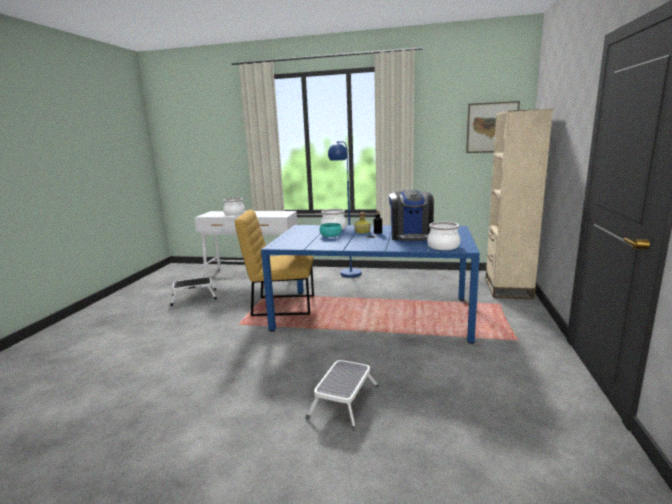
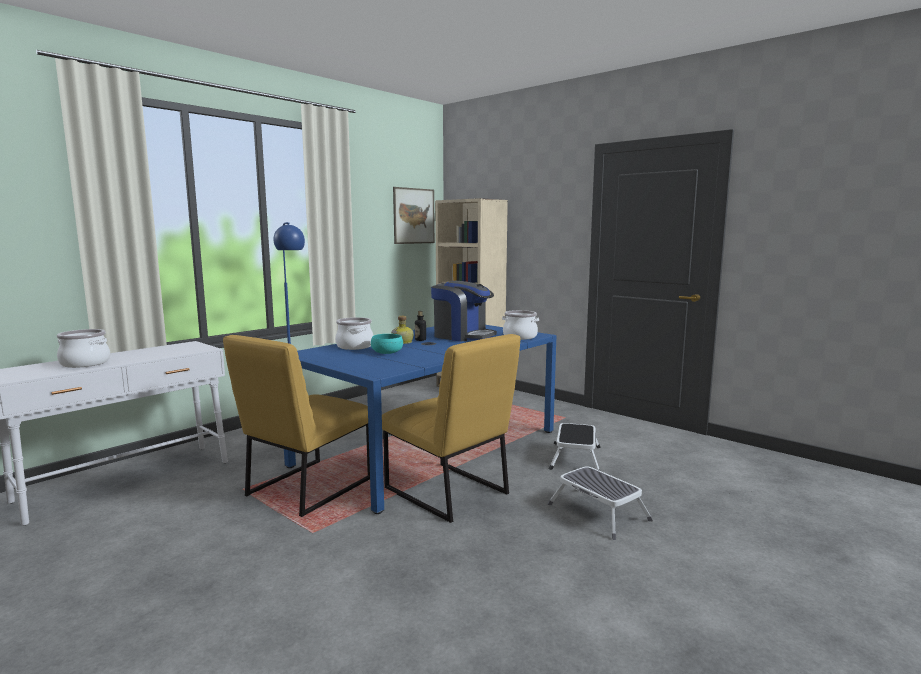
camera: 60 degrees left, 5 degrees down
black step ladder [170,277,217,306] -> black step ladder moved to [549,423,600,471]
none -> yellow chair [382,334,520,523]

